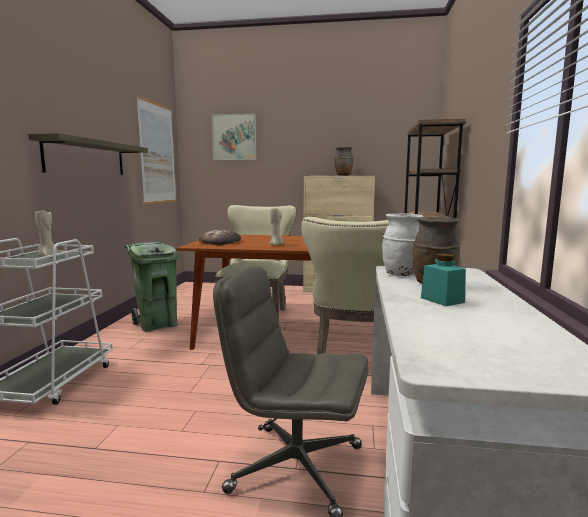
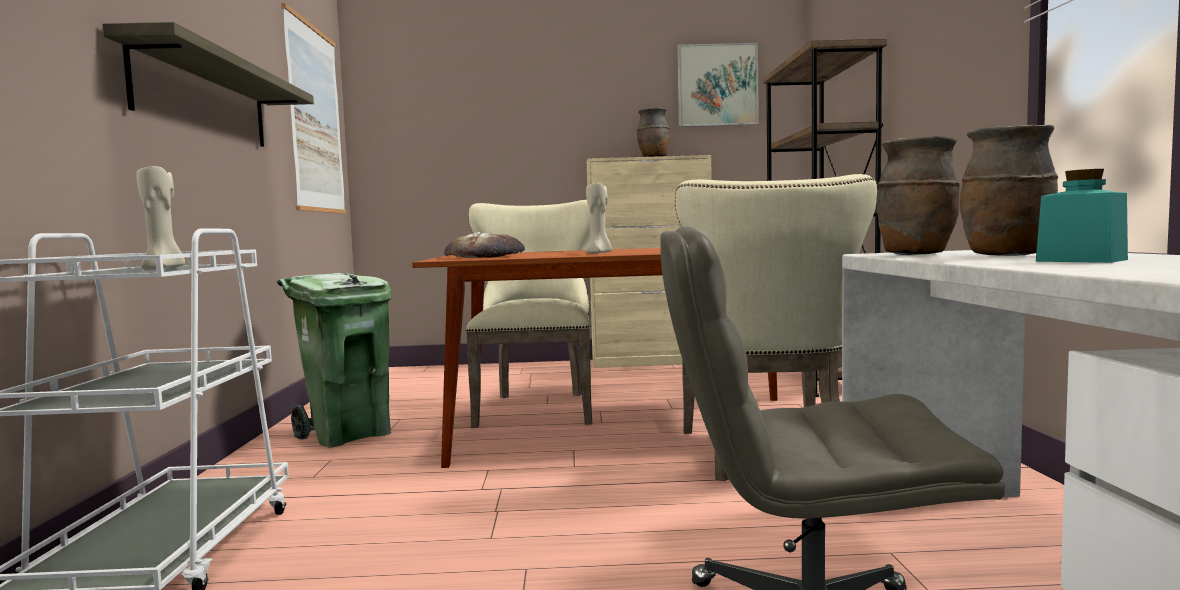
camera: 10 degrees left, 5 degrees down
picture [211,113,257,160] -> picture moved to [677,43,759,127]
white vase [382,213,424,276] -> brown vase [877,136,960,255]

